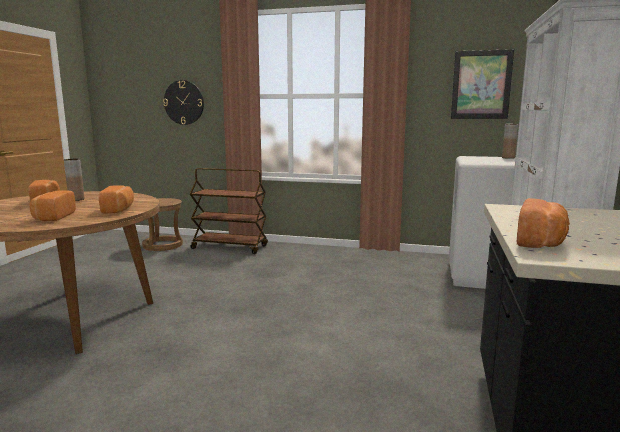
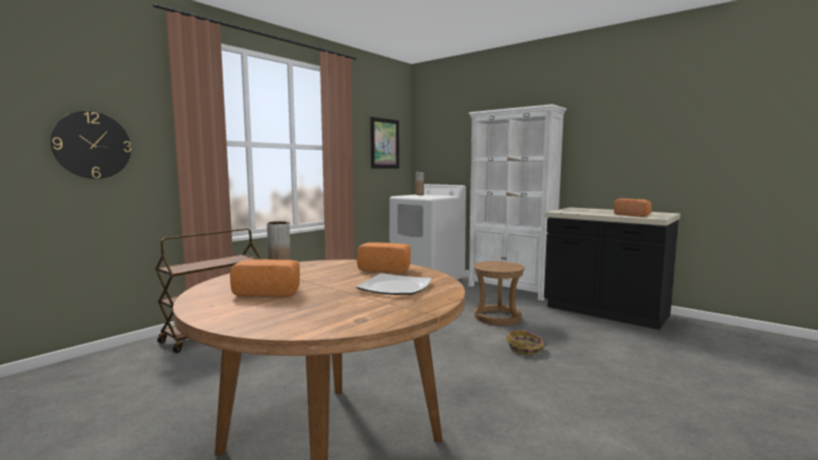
camera: 65 degrees left, 5 degrees down
bread [30,190,76,221] -> plate [356,273,432,295]
brown stool [142,198,183,251] -> brown stool moved to [474,261,525,325]
none -> basket [506,330,547,356]

